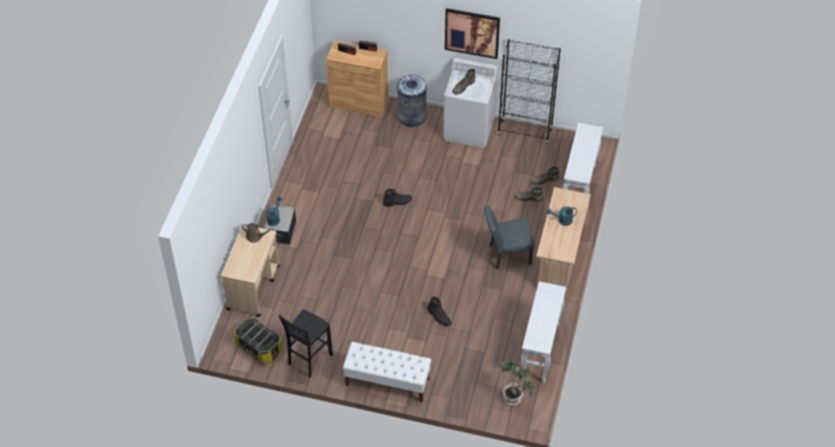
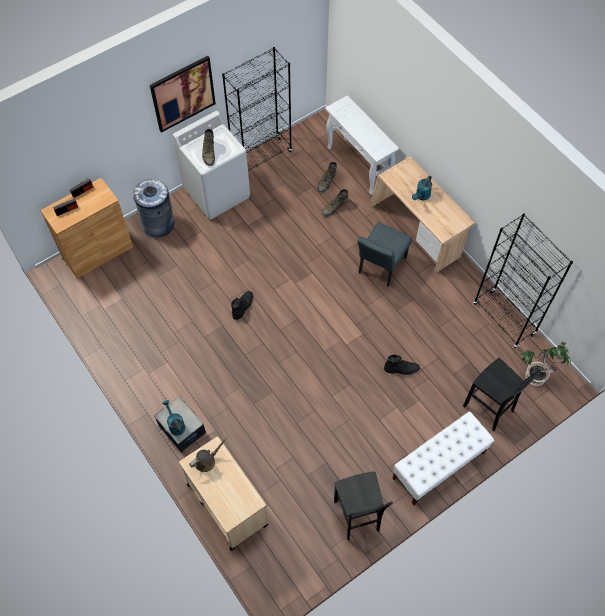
camera: 50 degrees left, 10 degrees up
storage box [234,316,282,364] -> none
white console table [521,281,566,383] -> black bookcase [474,213,573,348]
none -> black stool [463,358,541,431]

